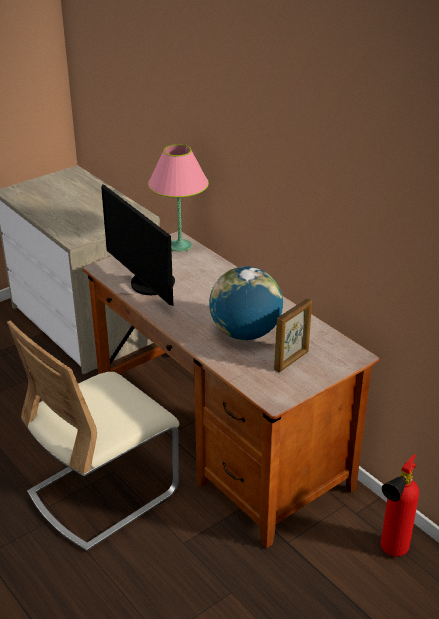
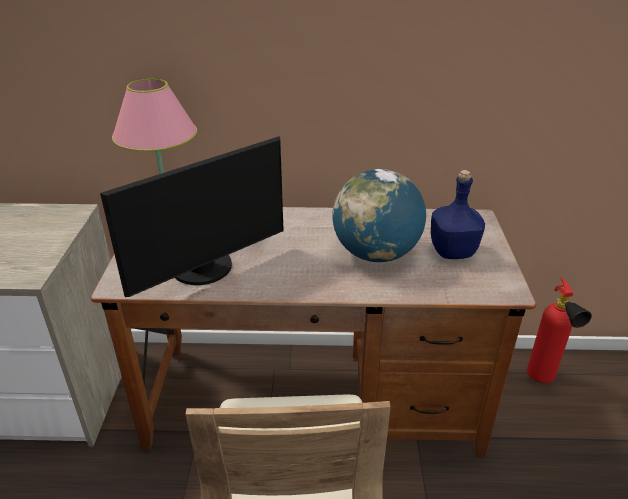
camera: 50 degrees left, 0 degrees up
monitor [101,184,175,306] -> monitor turned 45 degrees counterclockwise [100,136,284,297]
picture frame [274,298,312,372] -> blue bottle [431,170,485,259]

